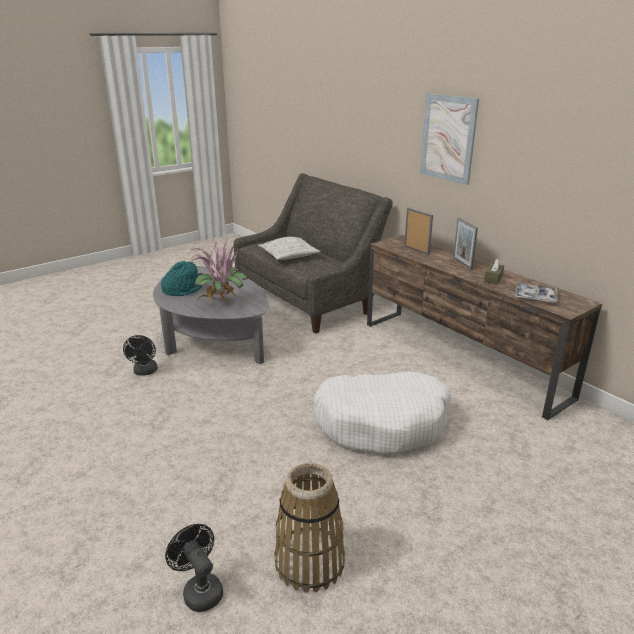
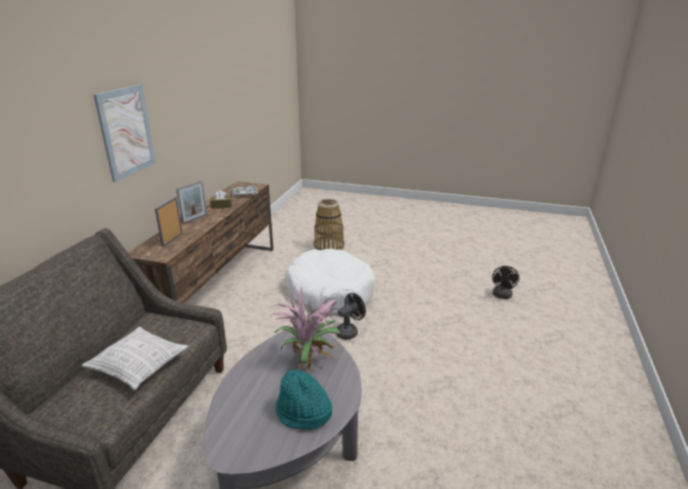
camera: 125 degrees left, 0 degrees up
black fan [123,335,158,376] -> black fan moved to [336,293,366,340]
basket [274,463,345,593] -> basket moved to [314,199,345,250]

